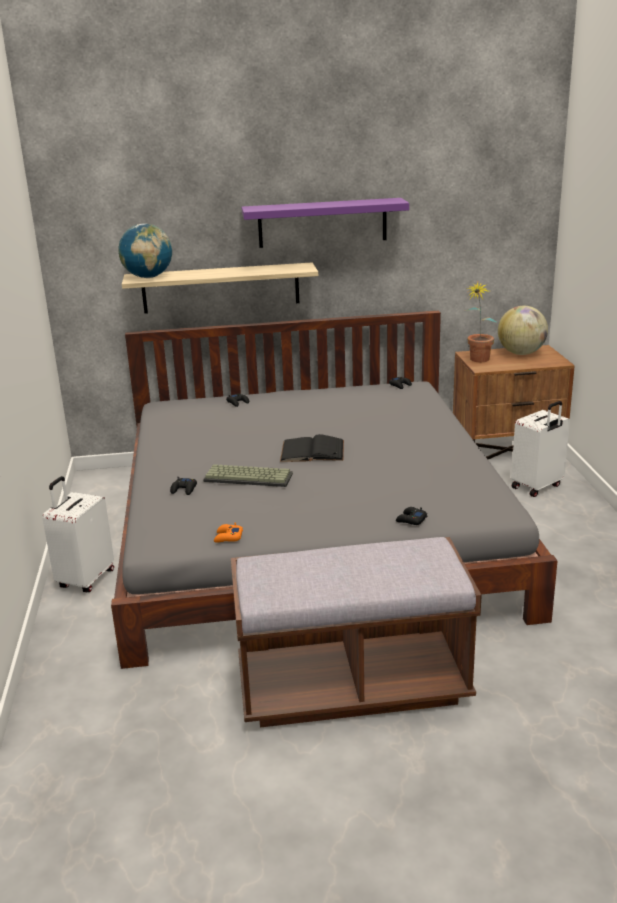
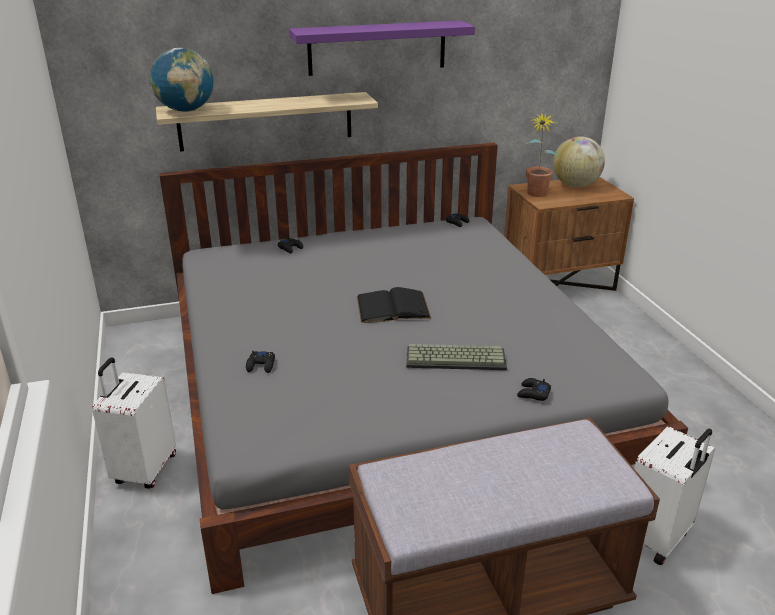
camera: 10 degrees left, 5 degrees up
keyboard [203,464,293,487] -> keyboard moved to [406,344,507,370]
orange game controller [214,523,243,543] -> none
white suitcase [511,401,570,497] -> white suitcase moved to [634,426,715,566]

